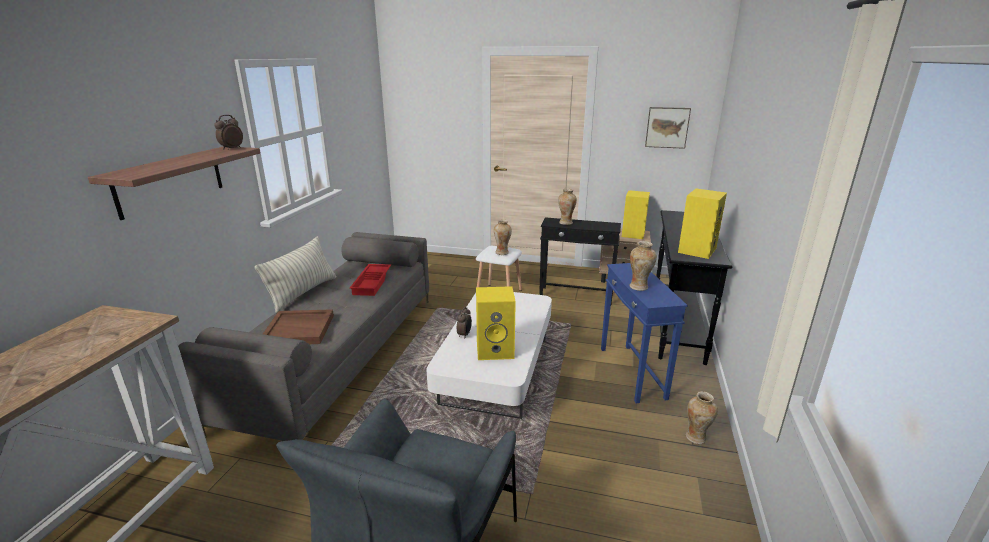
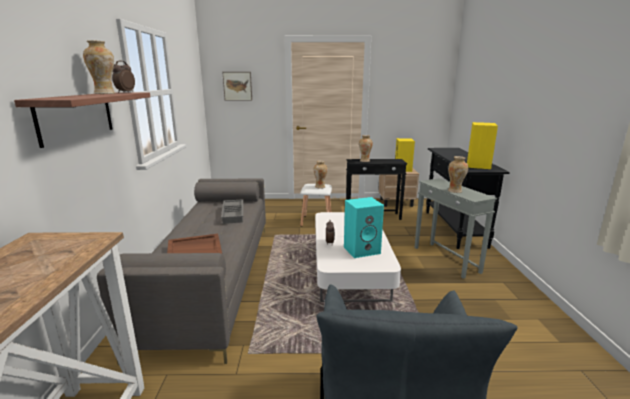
camera: 15 degrees left, 5 degrees down
pillow [255,236,336,313] -> none
red tray [350,264,391,296] -> grey tray [221,199,243,224]
yellow speaker [476,286,516,360] -> turquoise speaker [344,197,384,258]
blue side table [601,263,688,403] -> grey side table [415,178,497,279]
picture [645,107,691,149] -> picture moved to [223,72,252,101]
vase [686,391,718,444] -> vase moved to [83,40,115,94]

